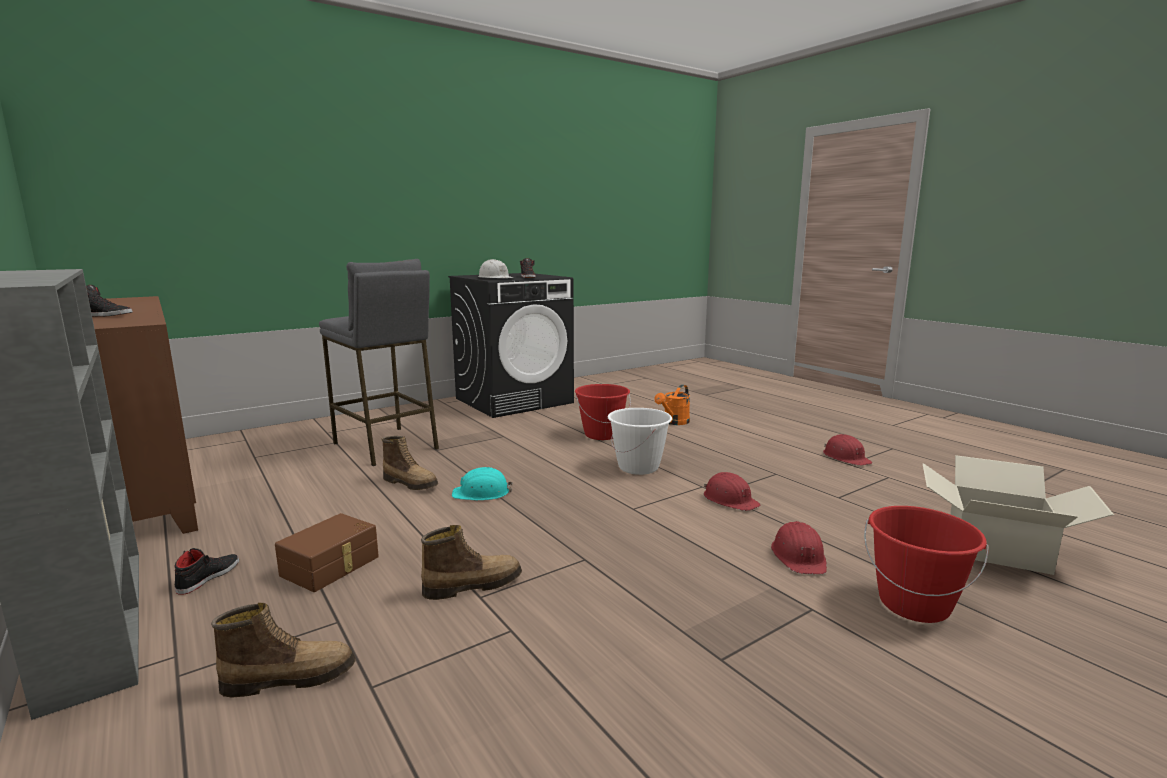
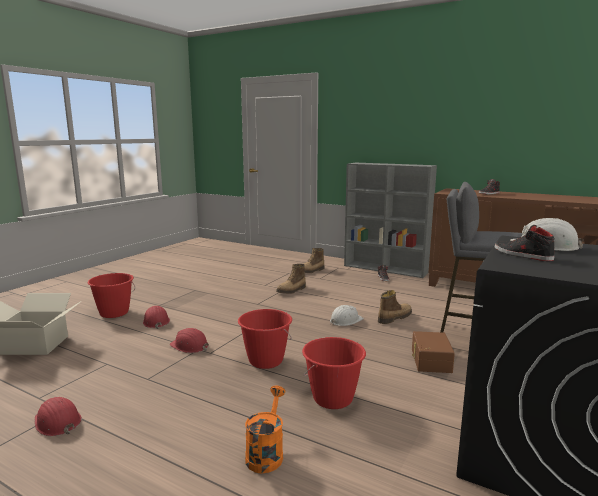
camera: 155 degrees right, 0 degrees up
brown storage box [275,513,379,592] -> brown storage box moved to [412,331,455,373]
boot [381,436,438,490] -> boot turned 135 degrees clockwise [378,290,412,324]
turquoise hard hat [452,467,513,500] -> white hard hat [330,305,364,326]
white bucket [608,408,672,475] -> red bucket [238,309,292,369]

